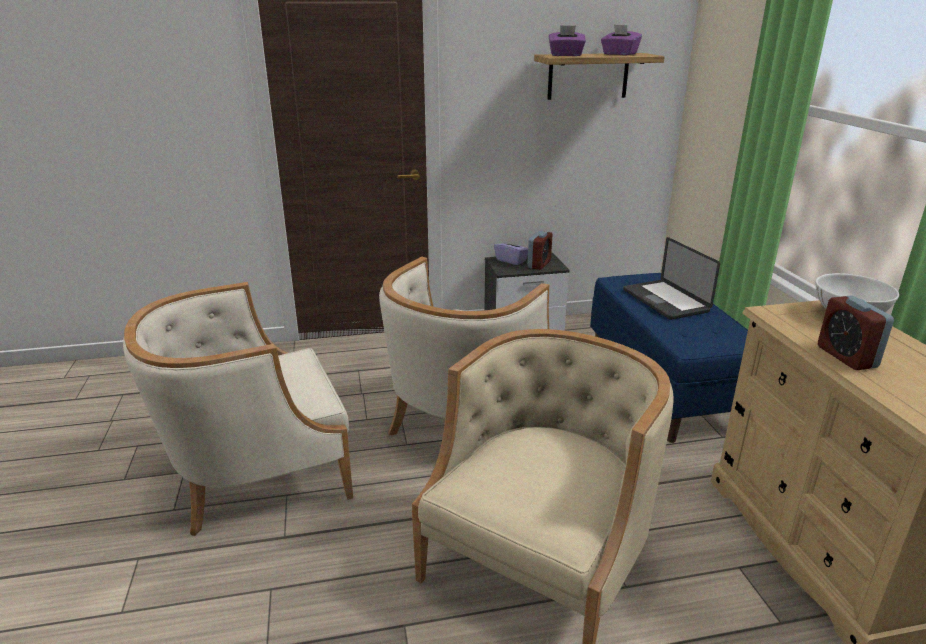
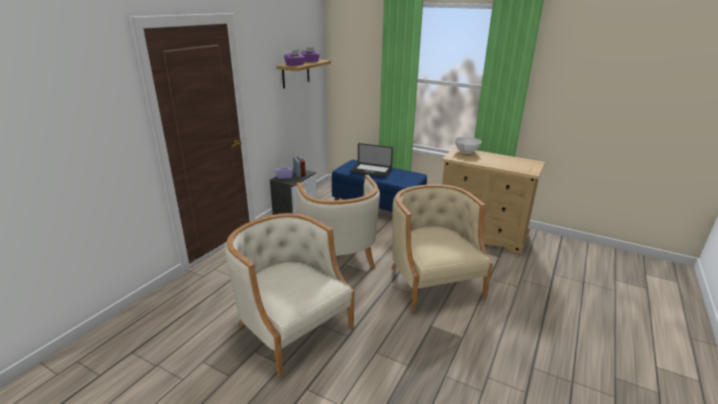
camera: 50 degrees left, 0 degrees up
beige armchair [123,282,353,536] -> beige armchair turned 120 degrees clockwise [225,213,354,378]
alarm clock [818,296,894,370] -> none

